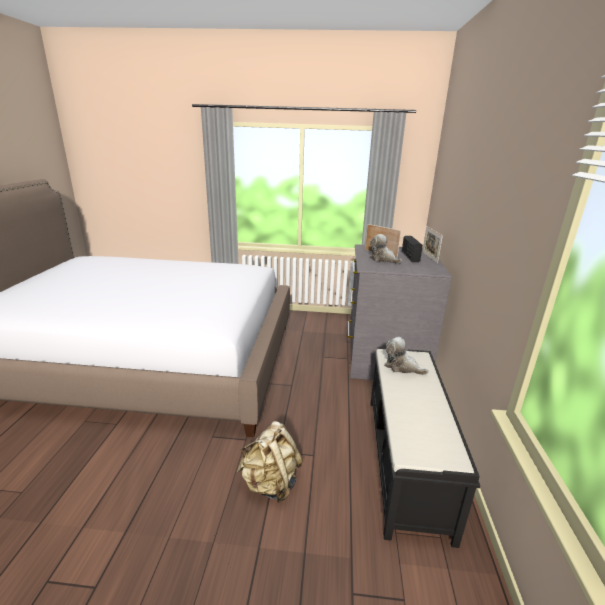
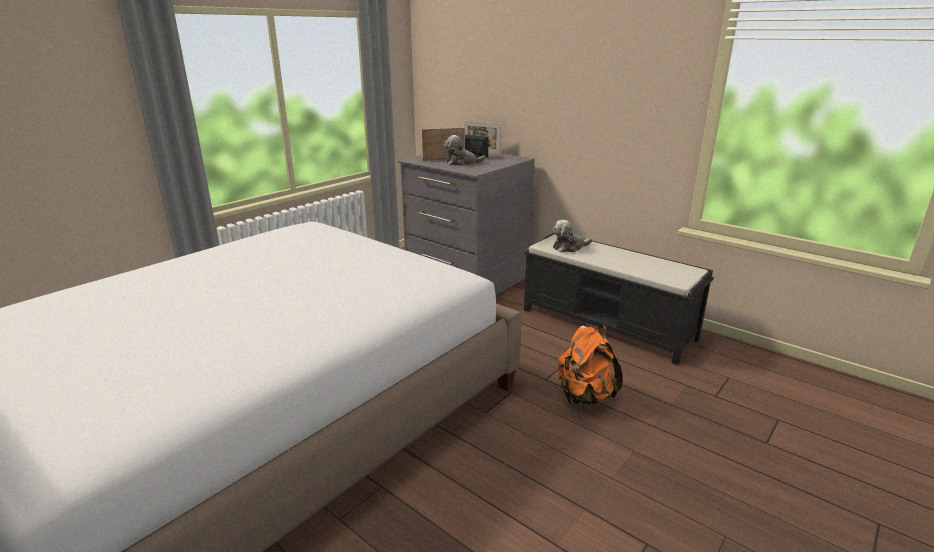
camera: 55 degrees left, 0 degrees up
beige backpack [237,421,303,503] -> orange backpack [558,324,623,405]

